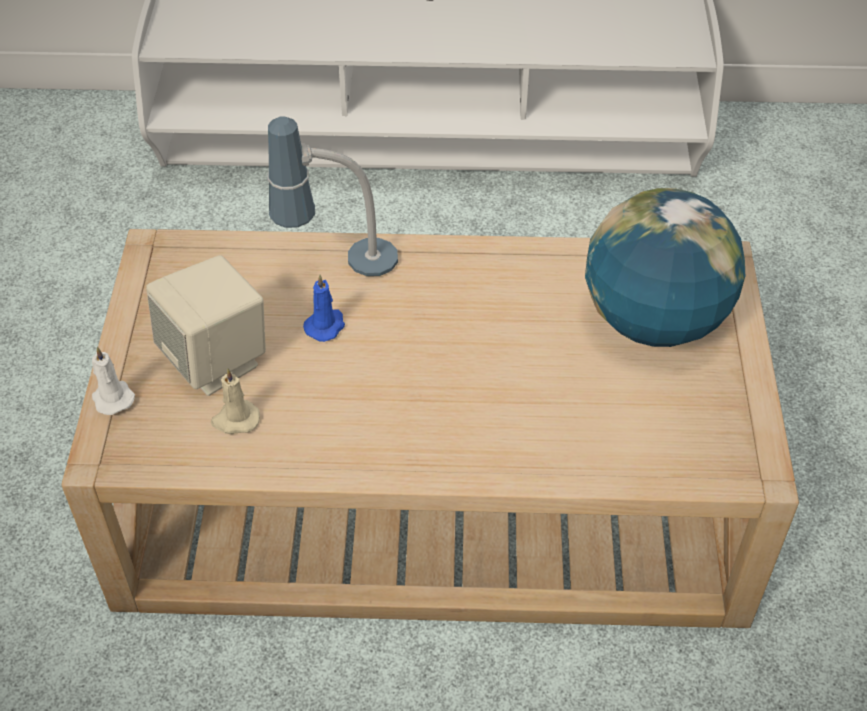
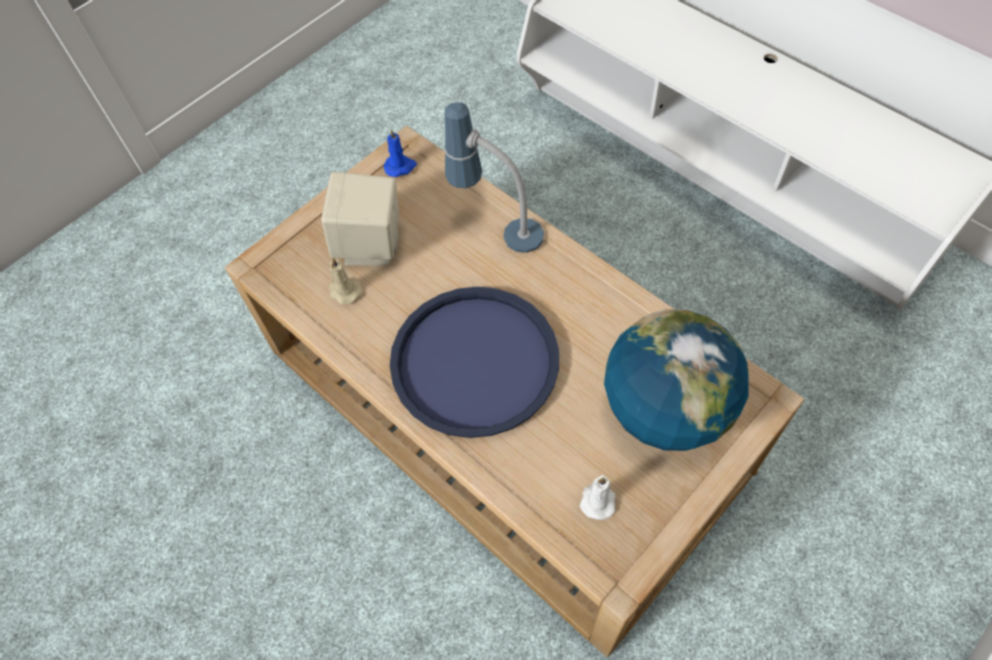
camera: 45 degrees right, 10 degrees up
white candle [92,347,135,415] -> white candle moved to [580,475,615,520]
blue candle [303,275,345,342] -> blue candle moved to [383,129,417,177]
none -> blue tray [390,287,559,438]

